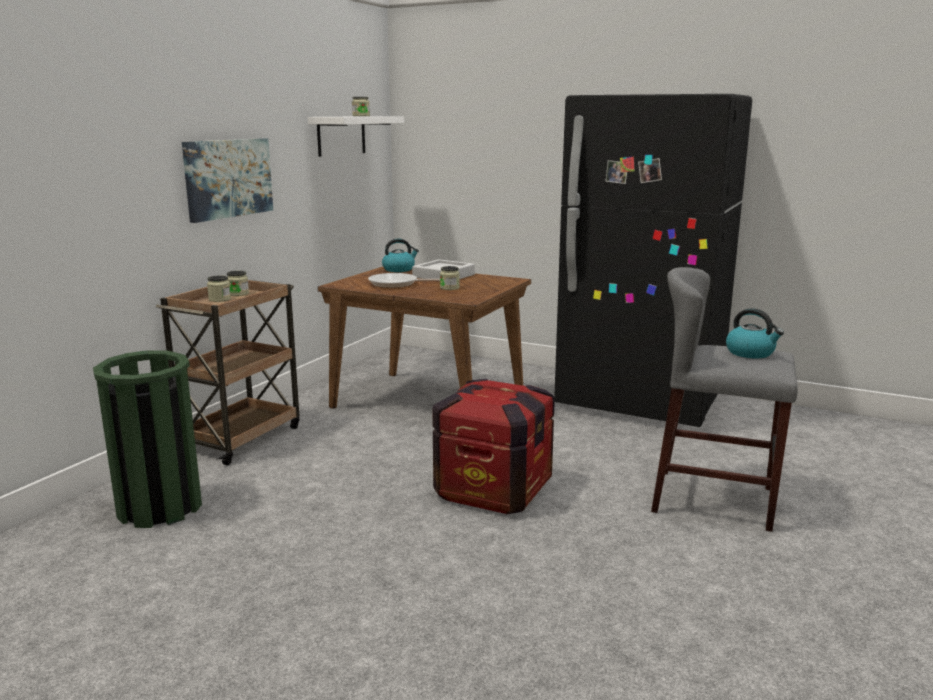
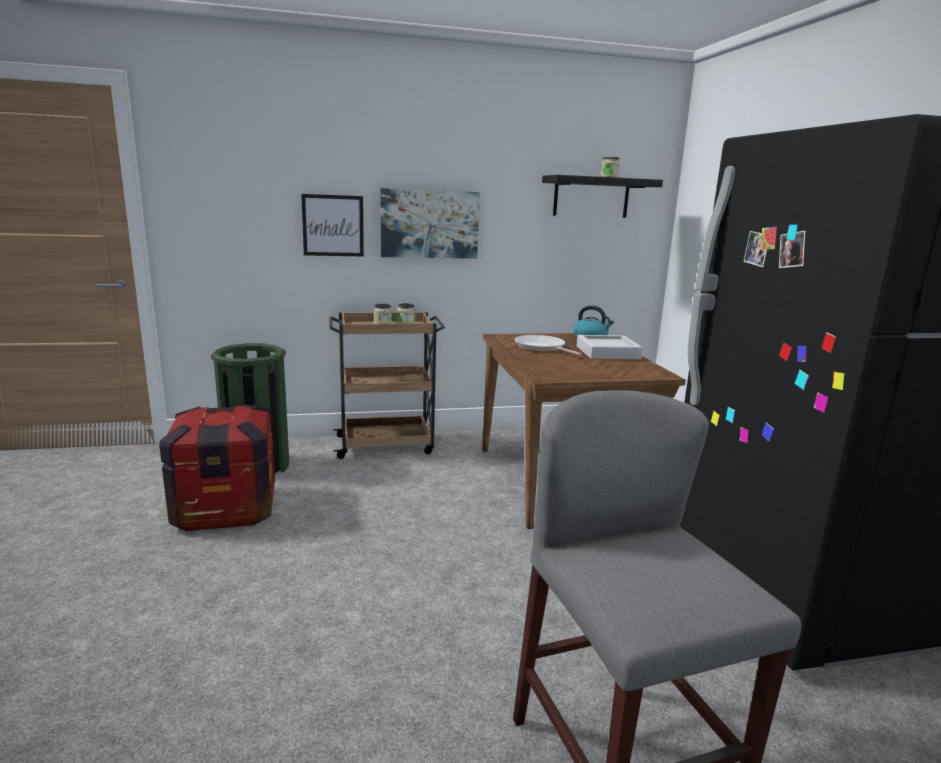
camera: 50 degrees right, 0 degrees up
white shelf [307,116,404,157] -> black shelf [542,175,663,218]
crate [432,379,555,514] -> crate moved to [159,405,275,531]
jar [440,266,460,290] -> none
kettle [726,308,784,358] -> none
none -> picture [301,194,364,256]

